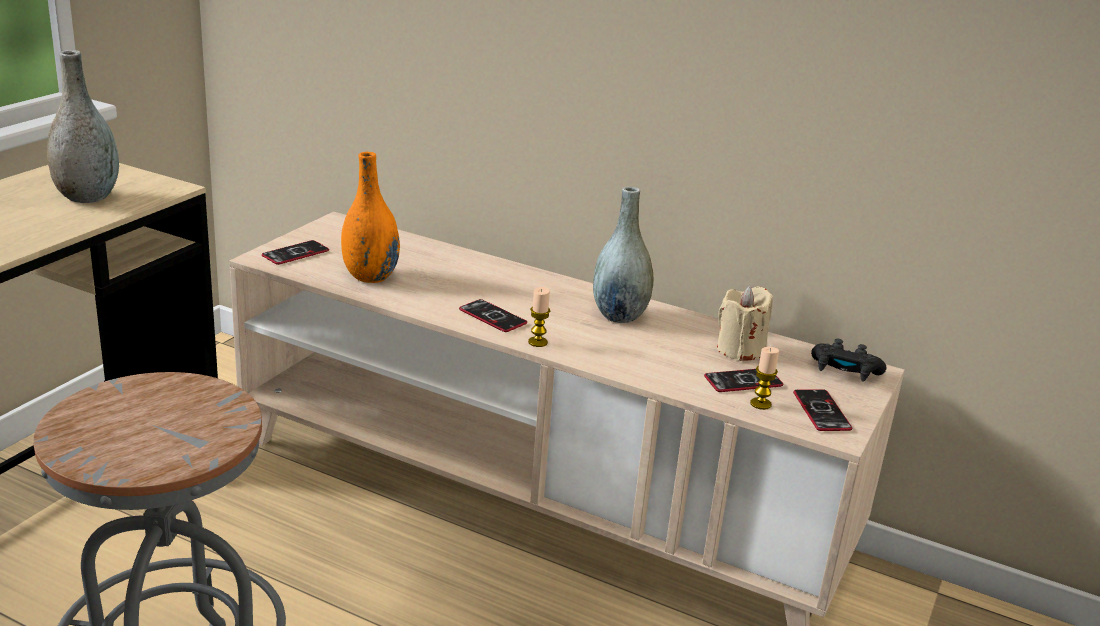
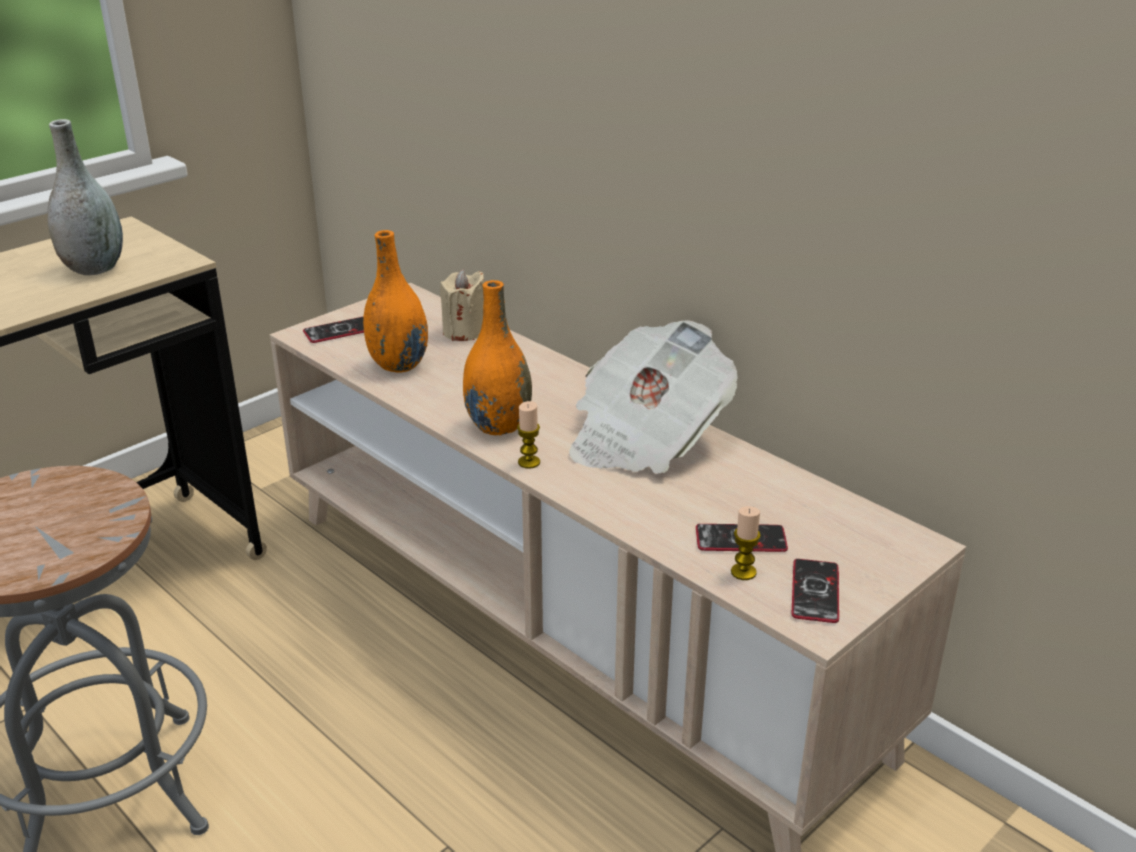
camera: 20 degrees right, 5 degrees up
phone [459,299,527,332] -> orange vase [463,280,532,436]
grey vase [593,187,654,323] -> newspaper [569,320,737,474]
beige candle [717,286,773,361] -> beige candle moved to [440,269,484,341]
black game controller [811,339,886,382] -> none

